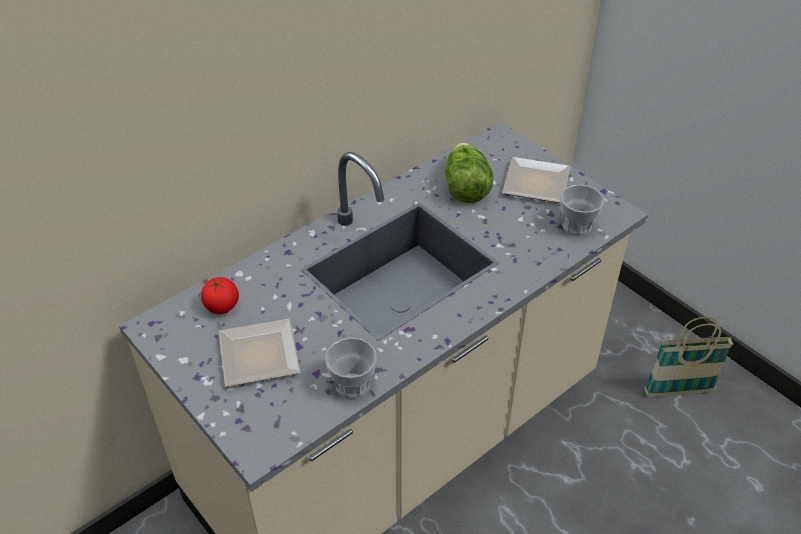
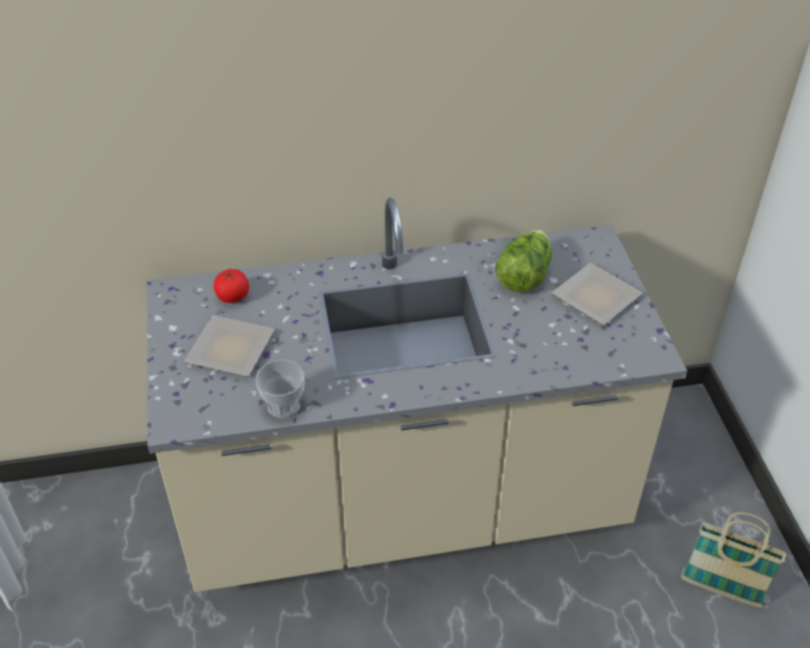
camera: 30 degrees right, 0 degrees up
cup [560,185,604,236] -> none

